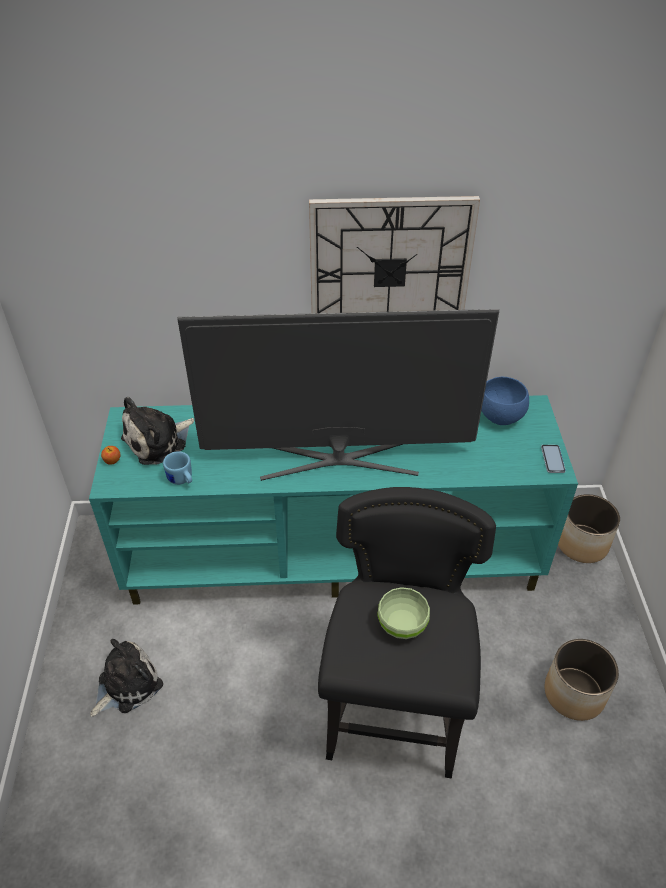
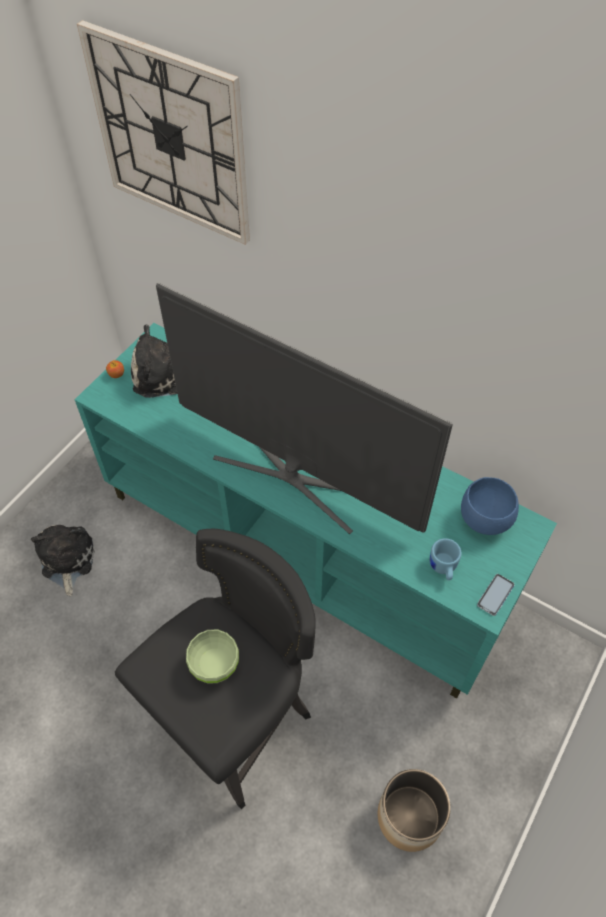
camera: 35 degrees right, 10 degrees up
plush toy [90,639,163,717] -> plush toy turned 90 degrees counterclockwise [31,525,95,596]
blue mug [163,451,192,485] -> blue mug moved to [430,538,462,580]
wall clock [309,196,480,314] -> wall clock moved to [77,20,250,245]
planter [558,494,620,563] -> none

